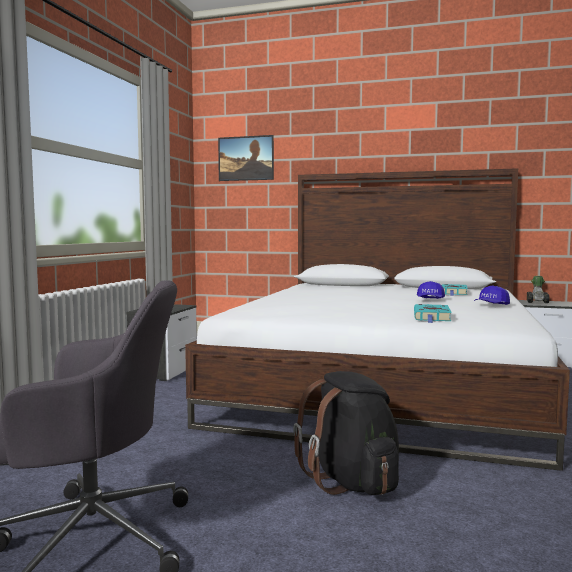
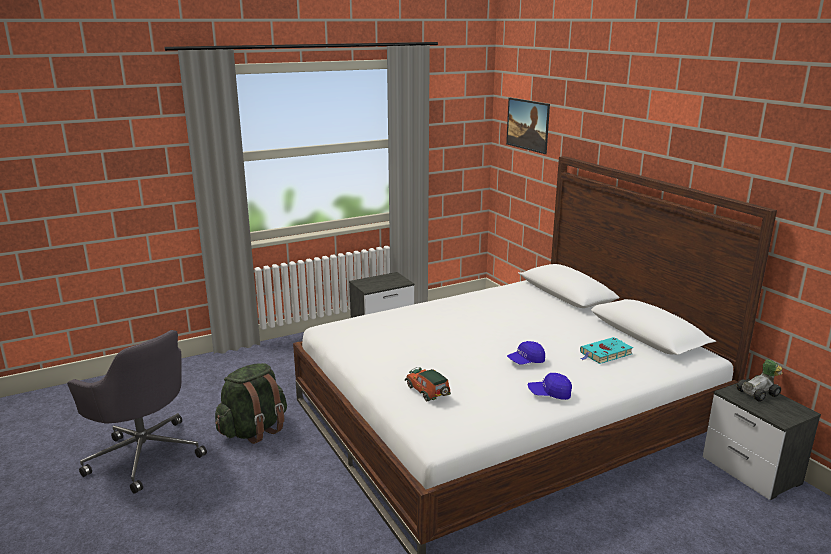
camera: 45 degrees right, 15 degrees up
black backpack [293,371,399,495] -> none
turquoise book [414,304,452,323] -> toy car [405,367,451,401]
none -> green backpack [215,363,287,444]

